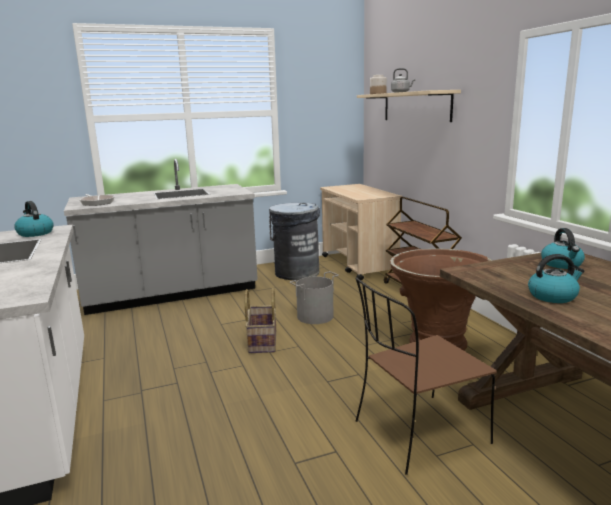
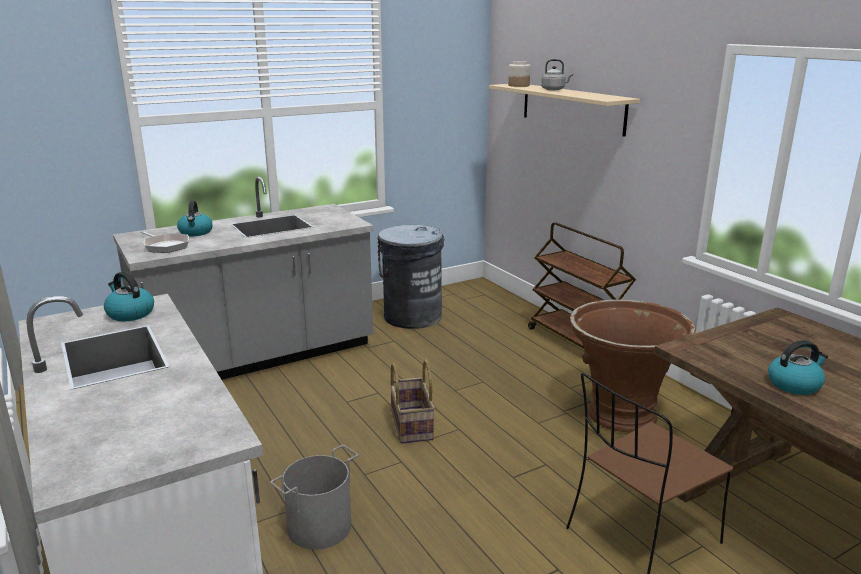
camera: 10 degrees left, 5 degrees up
grey bucket [290,271,339,324] -> grey bucket moved to [270,445,358,550]
beige cart [320,184,402,280] -> none
kettle [541,228,585,269] -> kettle moved to [177,201,213,236]

